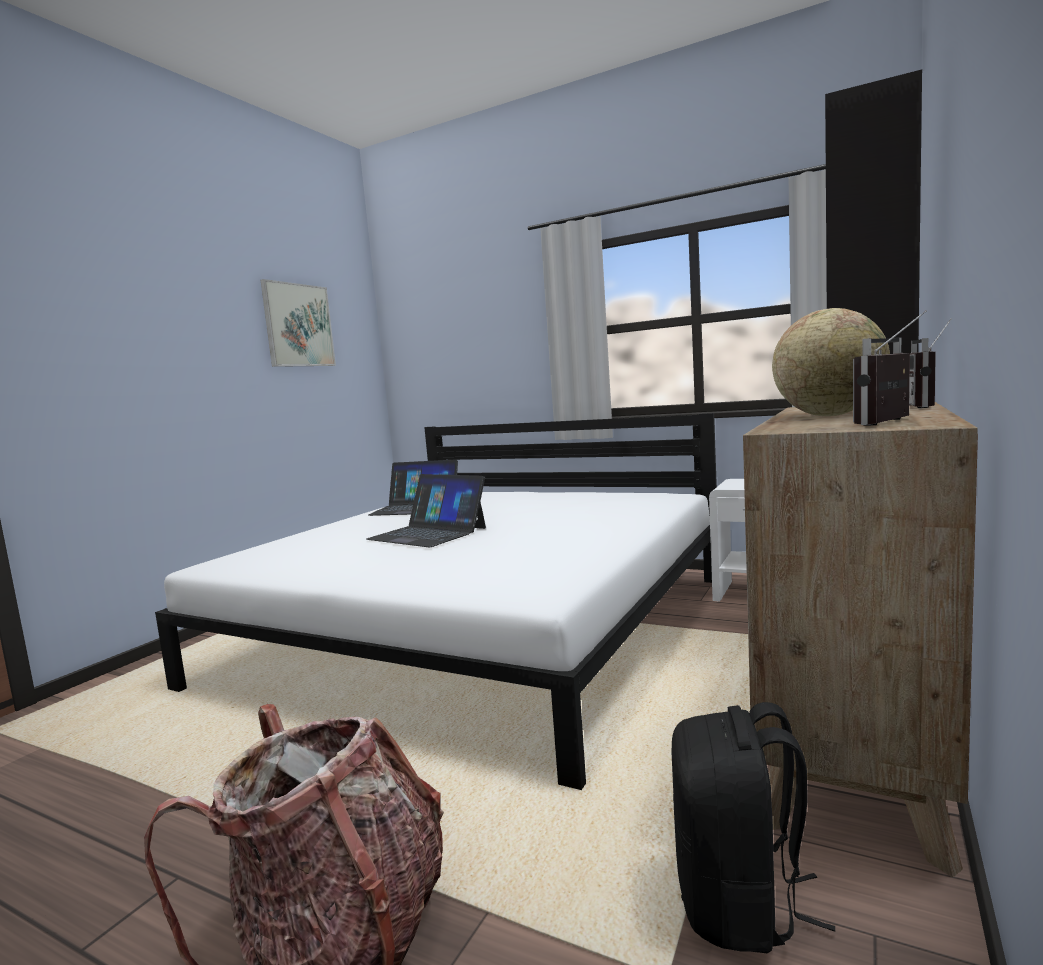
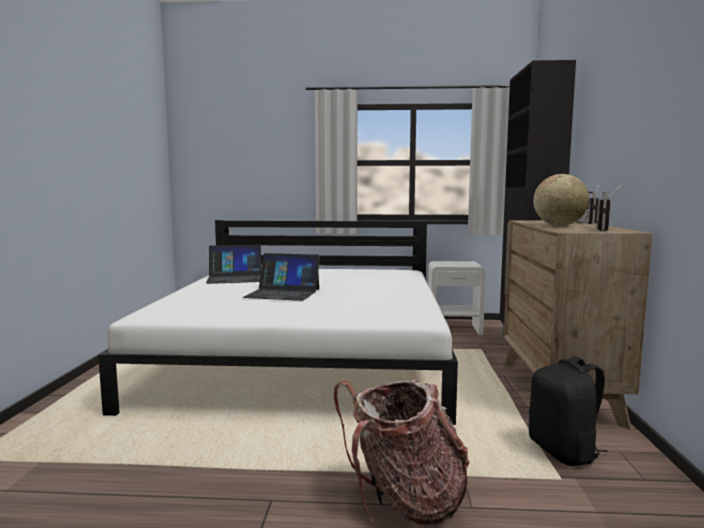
camera: 25 degrees left, 0 degrees up
picture [261,279,336,367] -> none

